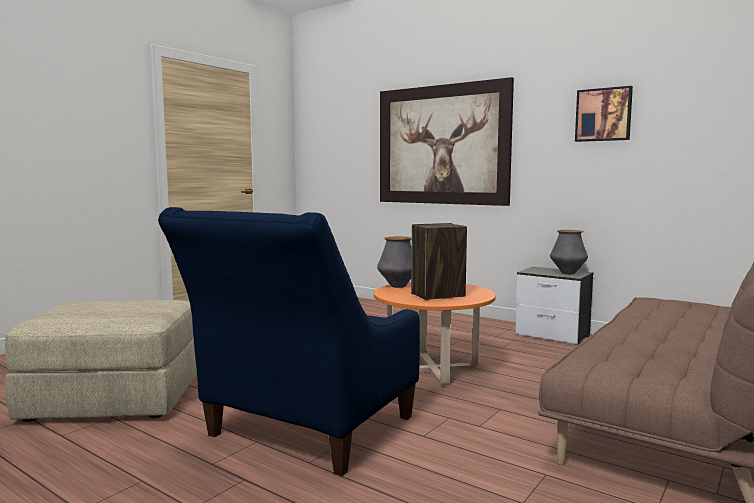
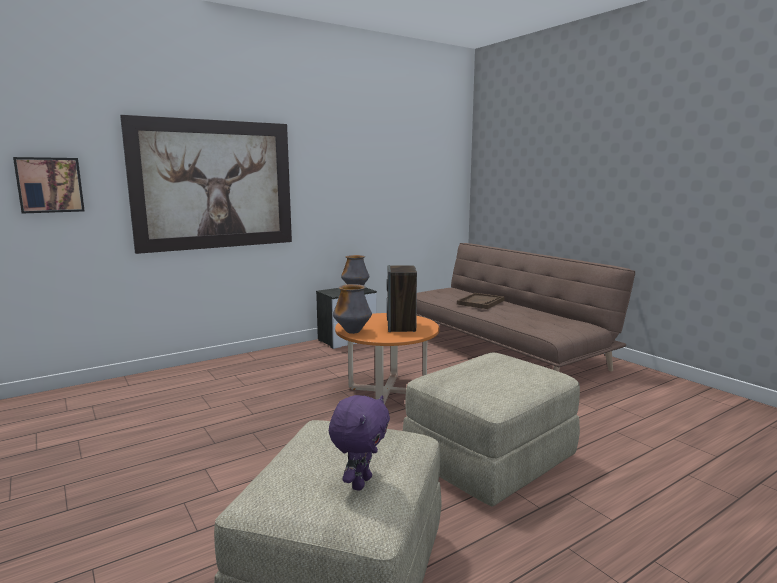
camera: 70 degrees left, 5 degrees up
blue armchair [158,207,420,476] -> beige ottoman [403,352,580,507]
picture [575,86,633,142] -> picture moved to [13,157,85,213]
none -> purple plush toy [329,395,390,491]
none -> brown tray [457,293,505,309]

